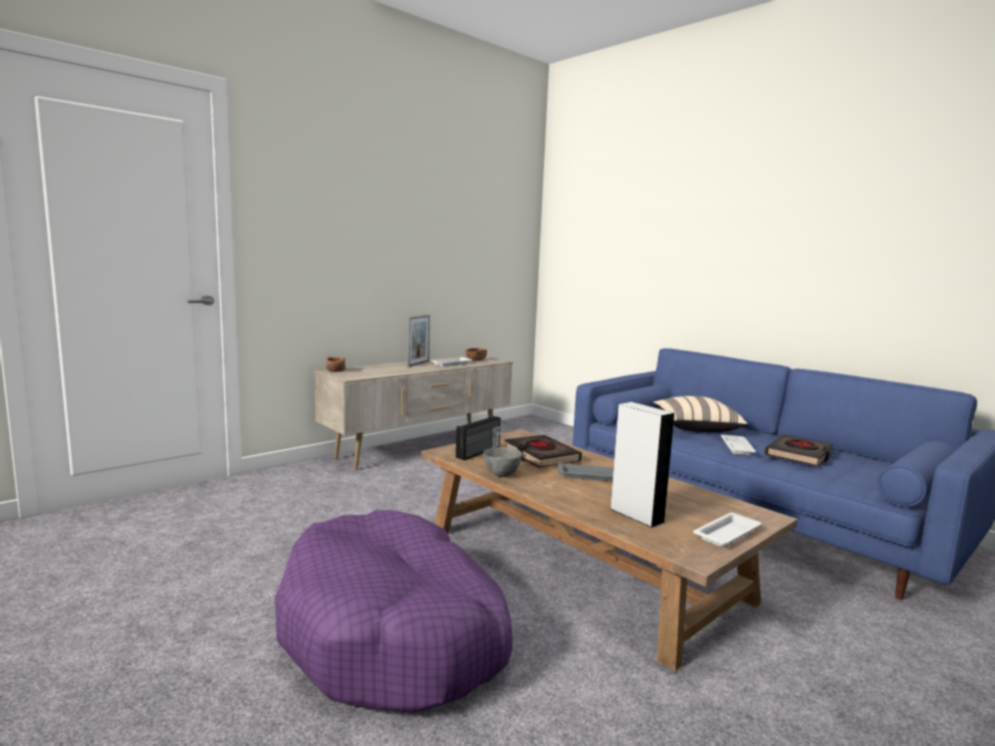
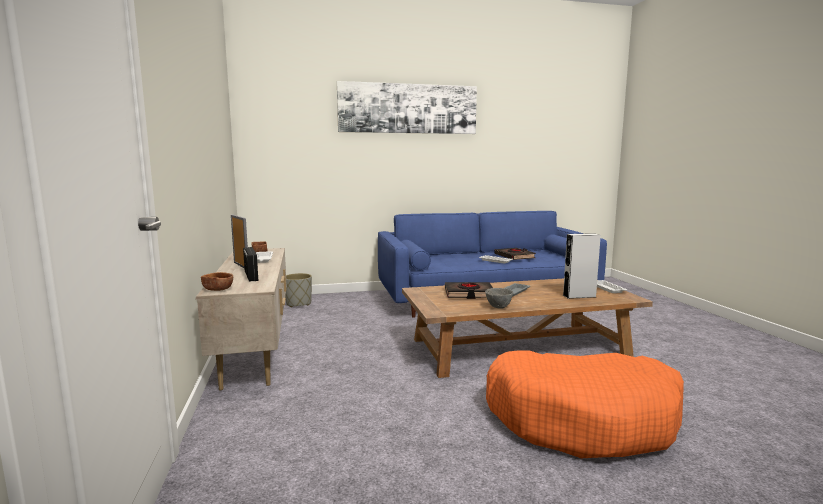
camera: 60 degrees left, 0 degrees up
purple dog bed [275,510,512,713] -> orange dog bed [486,350,684,458]
radio [456,416,501,460] -> radio moved to [243,247,258,282]
beige pillow [653,396,748,432] -> none
none -> grey planter [285,273,312,307]
none -> picture [337,81,477,134]

